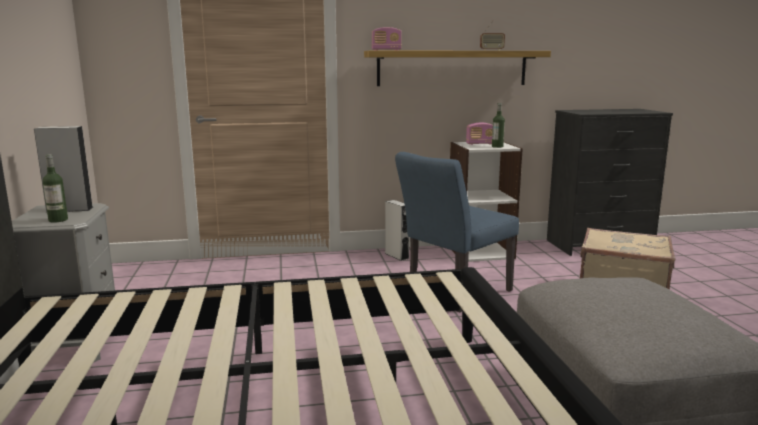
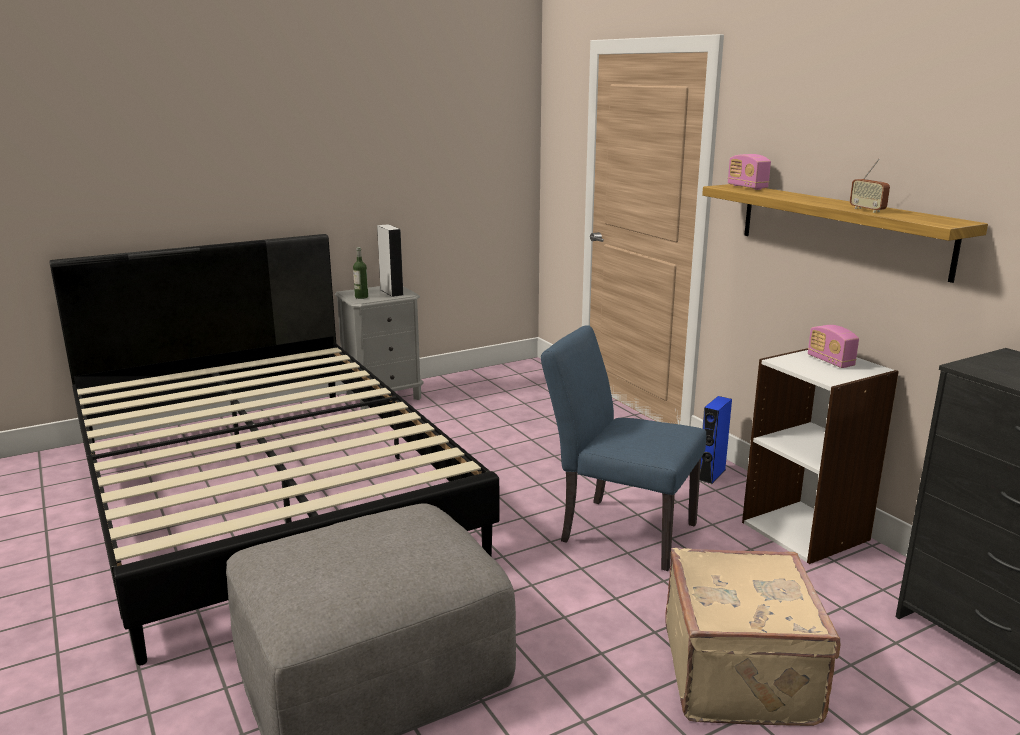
camera: 70 degrees right, 5 degrees up
grey speaker [385,200,409,261] -> blue speaker [700,396,732,484]
bottle [492,103,505,148] -> none

